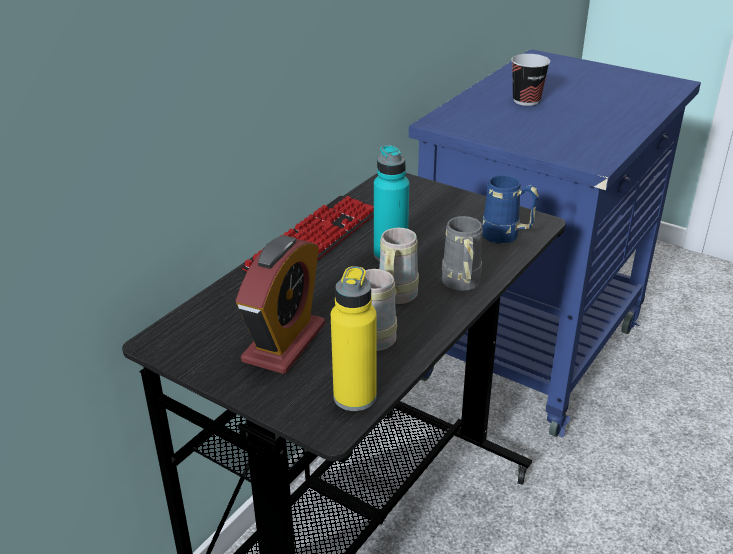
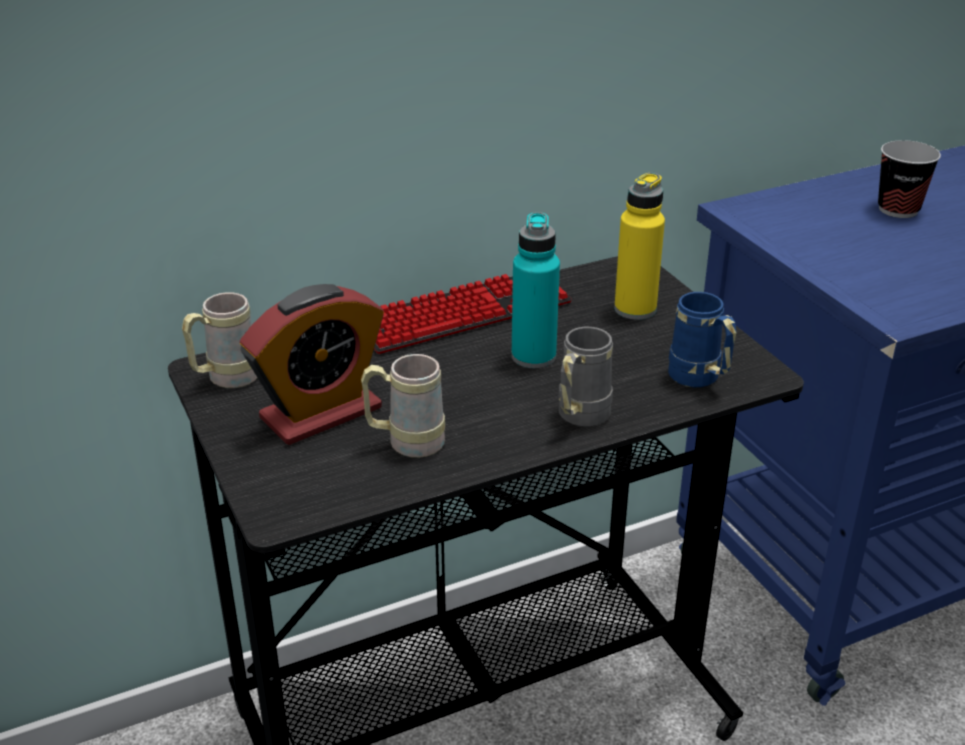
camera: 30 degrees right, 0 degrees up
yellow bottle [331,266,377,411] -> yellow bottle moved to [614,173,665,320]
beige mug [379,228,419,304] -> beige mug moved to [182,292,257,388]

